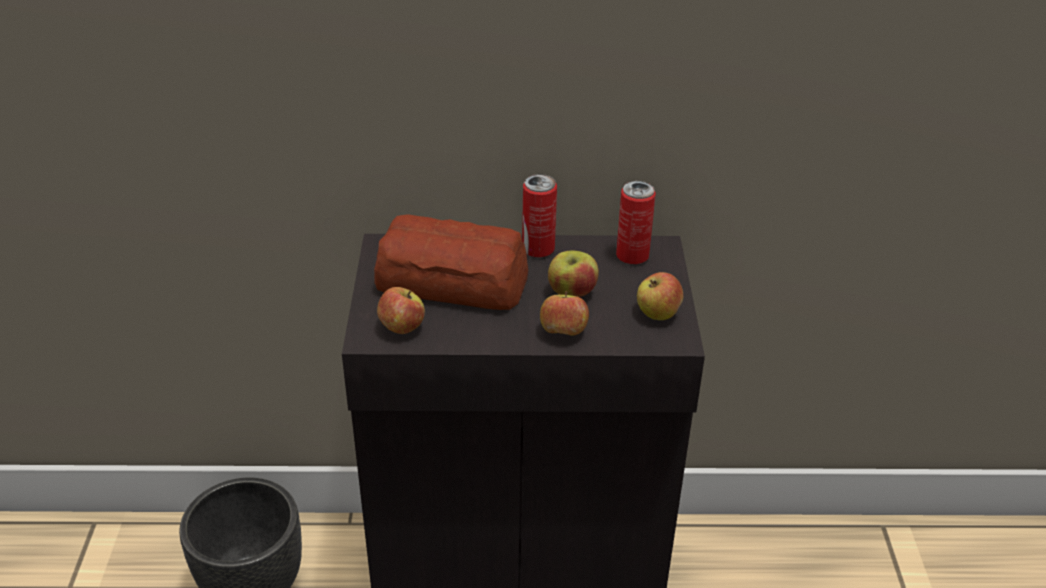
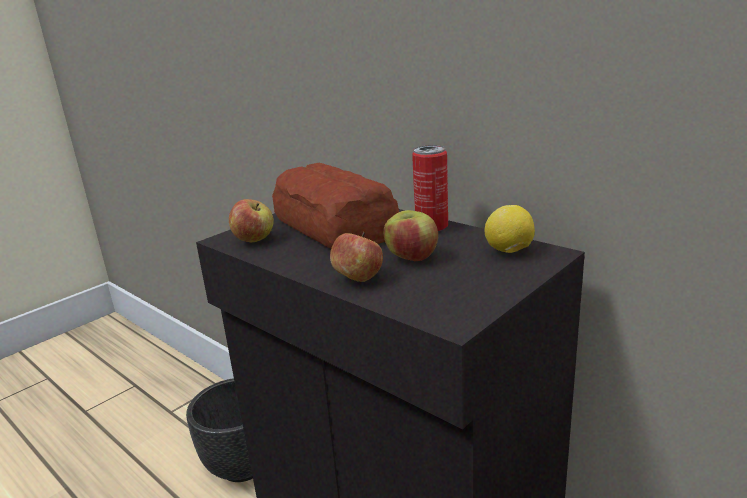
camera: 45 degrees right, 15 degrees down
can [616,181,656,264] -> lemon [485,205,535,253]
apple [637,272,683,320] -> none

